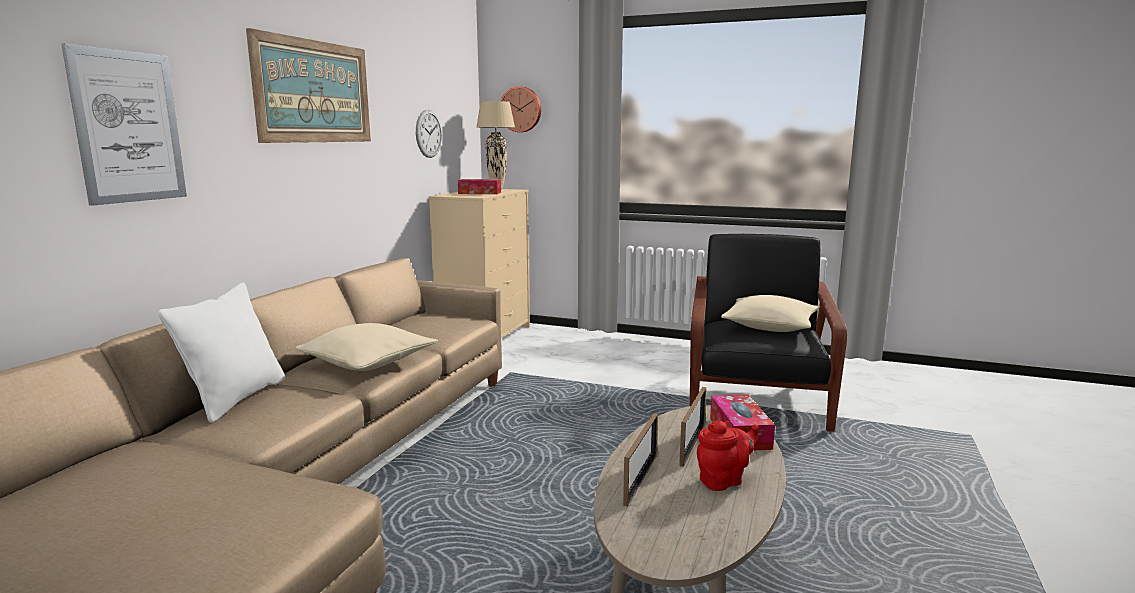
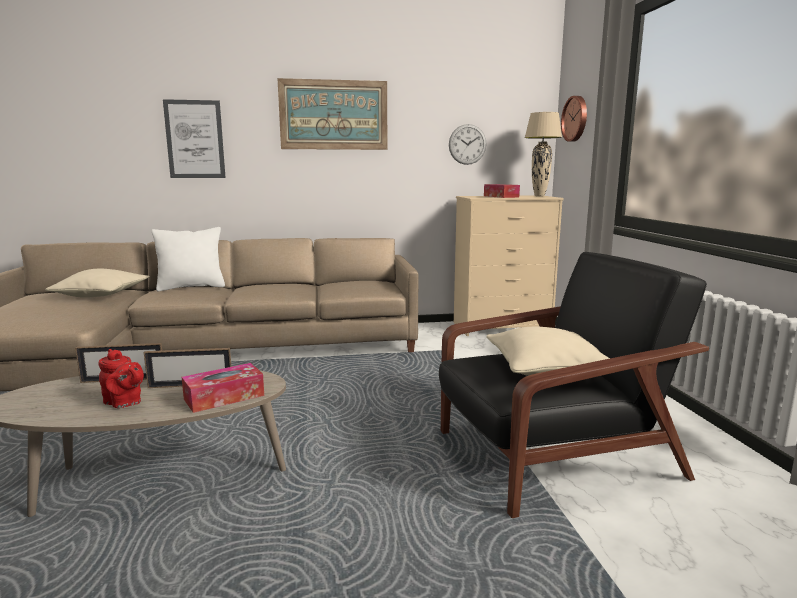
camera: 60 degrees right, 0 degrees up
beige pillow [295,323,438,371] -> beige pillow moved to [45,269,150,298]

